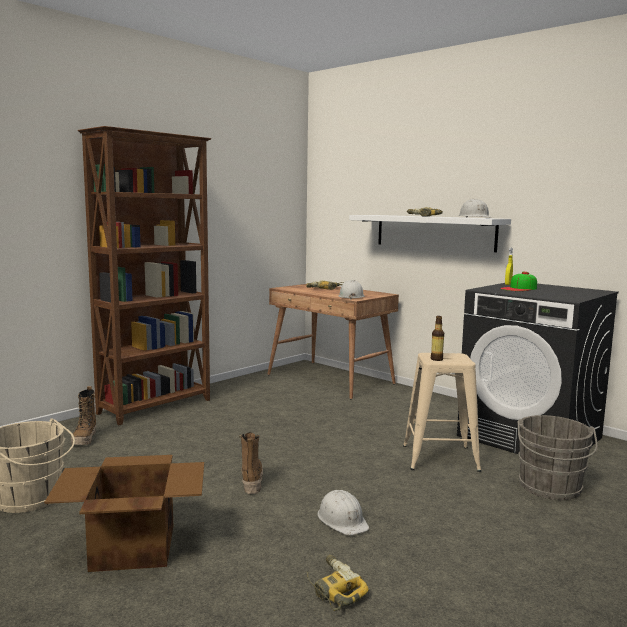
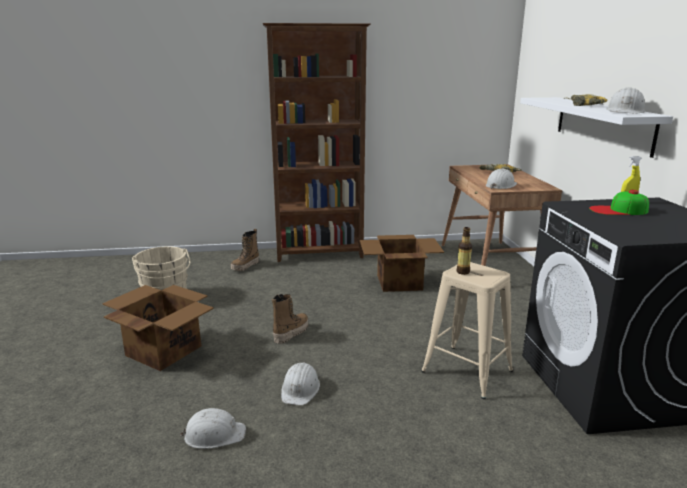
camera: 40 degrees right, 10 degrees up
power drill [306,555,369,611] -> white hard hat [179,408,246,449]
grey bucket [518,415,598,500] -> none
none -> cardboard box [360,235,444,292]

